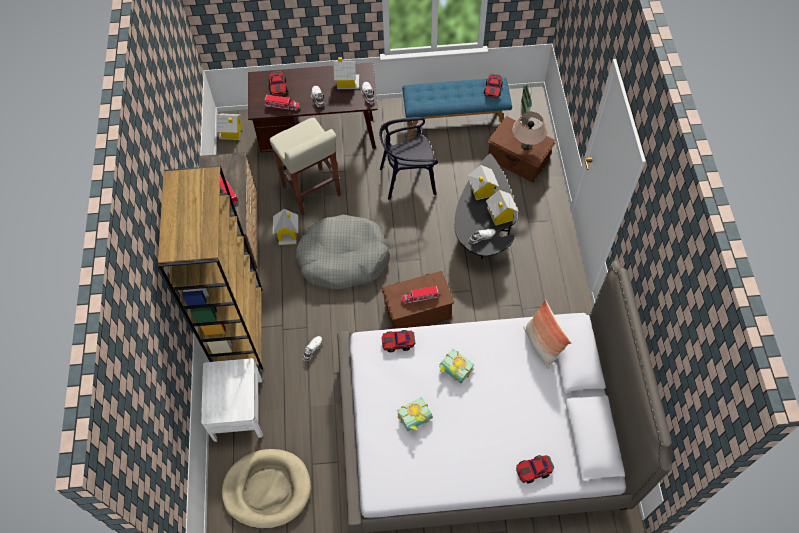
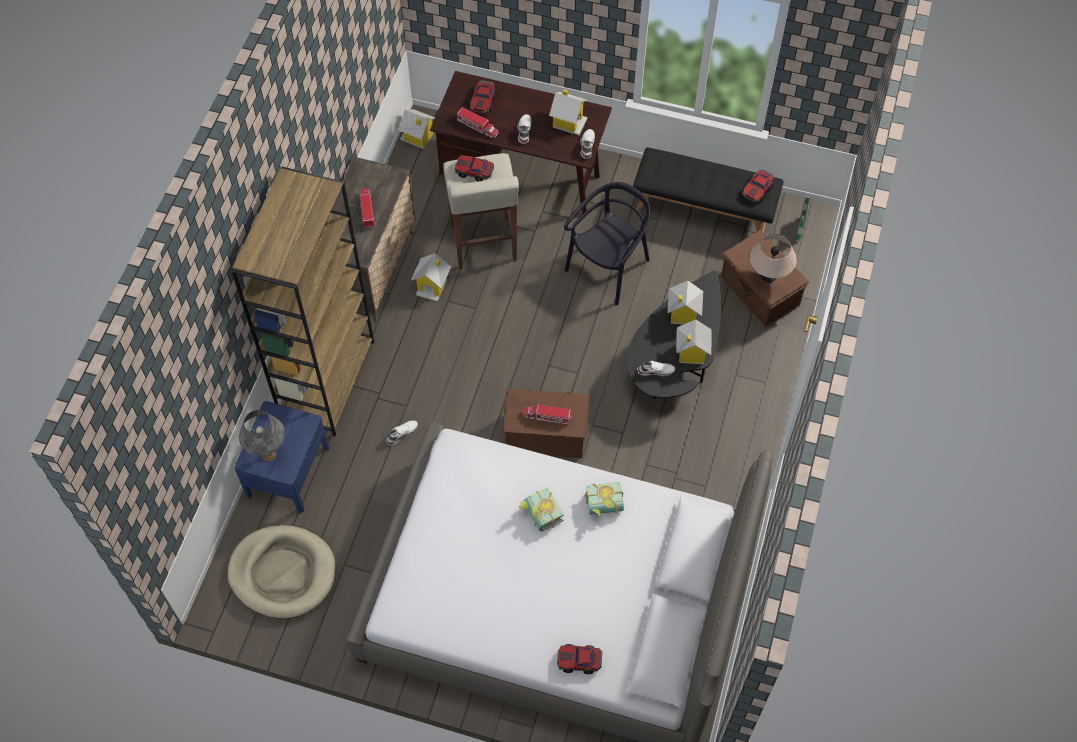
camera: 20 degrees right, 0 degrees up
white nightstand [201,358,263,442] -> blue nightstand [234,401,330,513]
grey dog bed [295,215,390,290] -> none
black chair [379,117,438,200] -> black chair turned 120 degrees clockwise [564,182,650,305]
toy car [382,330,415,352] -> toy car moved to [455,155,494,181]
book [397,397,433,431] -> book moved to [585,482,624,516]
blue bench [402,78,512,137] -> black bench [633,147,784,232]
pillow [523,299,571,369] -> none
none -> grey table lamp [239,410,285,462]

